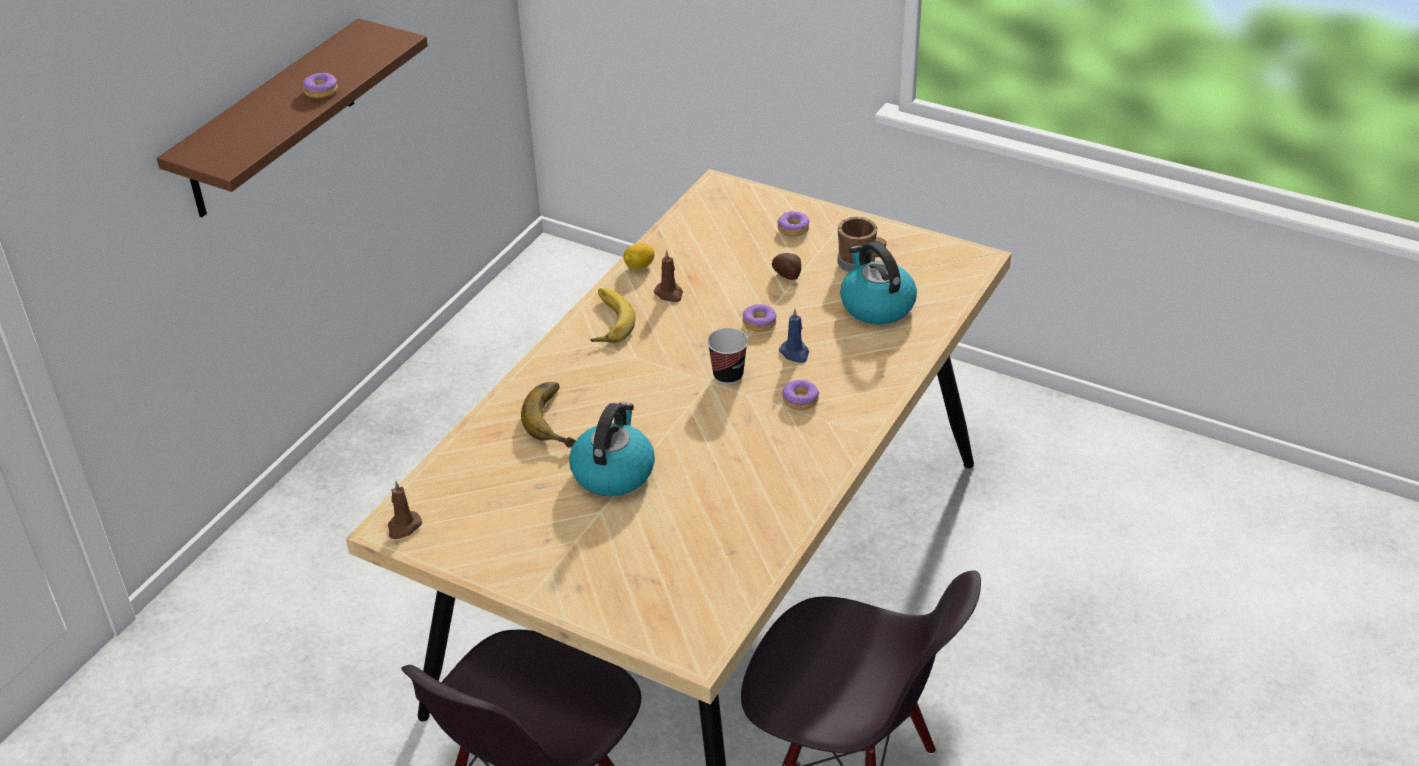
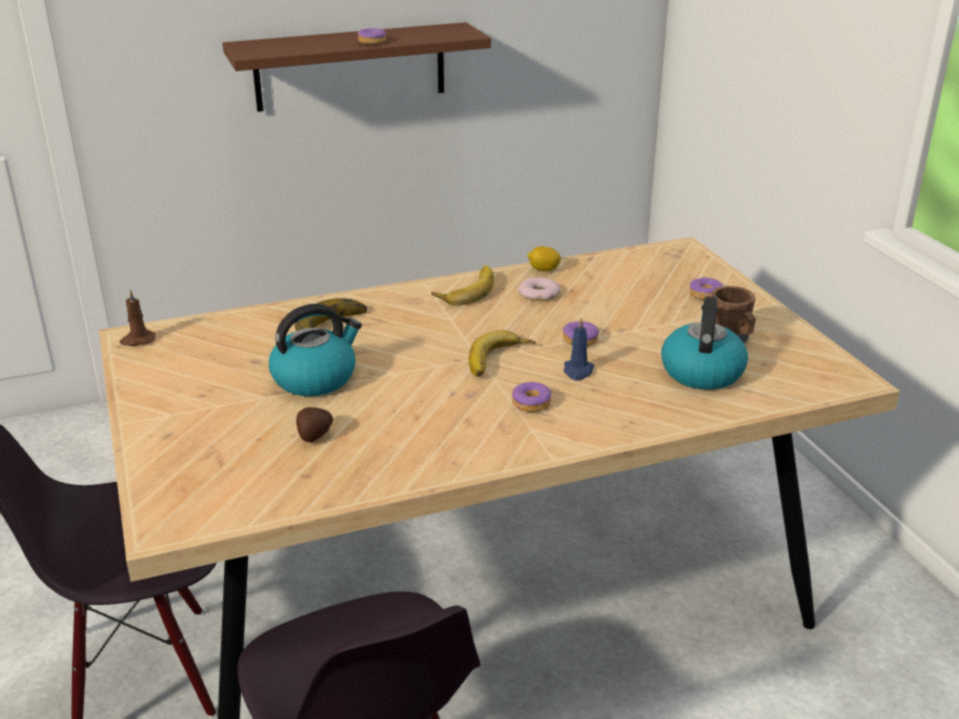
camera: 40 degrees right, 10 degrees down
brown candle [654,250,683,302] -> donut [518,277,561,301]
cup [707,328,748,385] -> banana [469,330,536,376]
potato [772,253,801,280] -> potato moved to [296,407,333,442]

